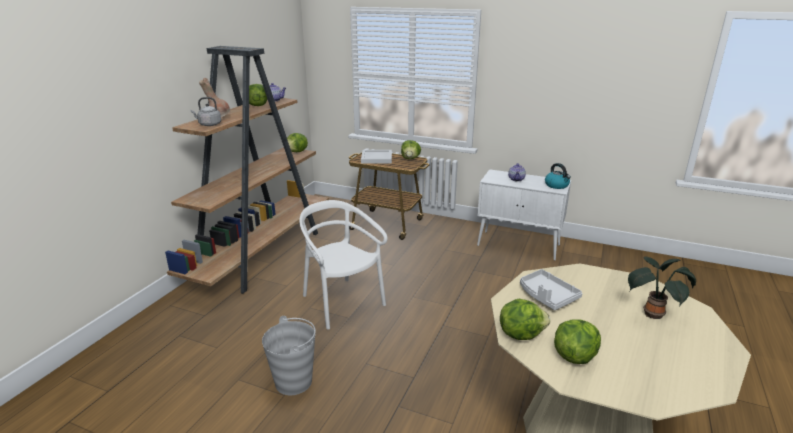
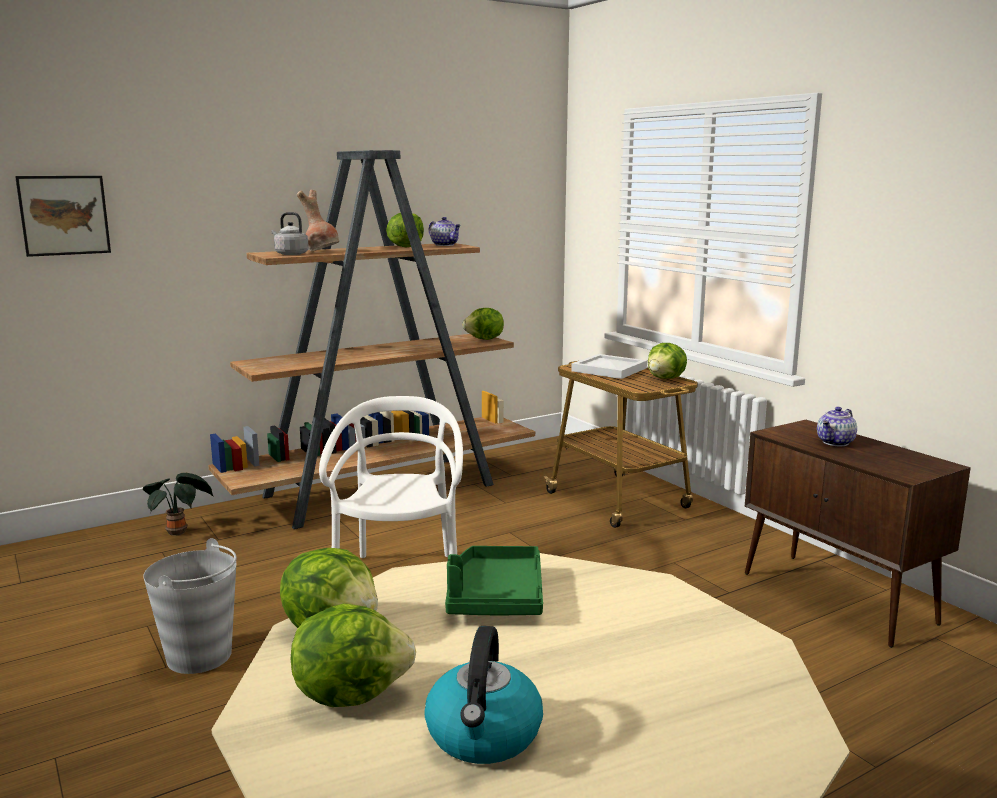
camera: 35 degrees right, 10 degrees down
white cabinet [477,169,571,261] -> brown cabinet [745,420,971,648]
grey tray [520,269,582,310] -> green tray [445,546,543,615]
kettle [545,163,571,189] -> kettle moved to [424,626,543,764]
potted plant [628,257,696,319] -> potted plant moved to [143,473,213,536]
none -> picture [15,176,111,257]

